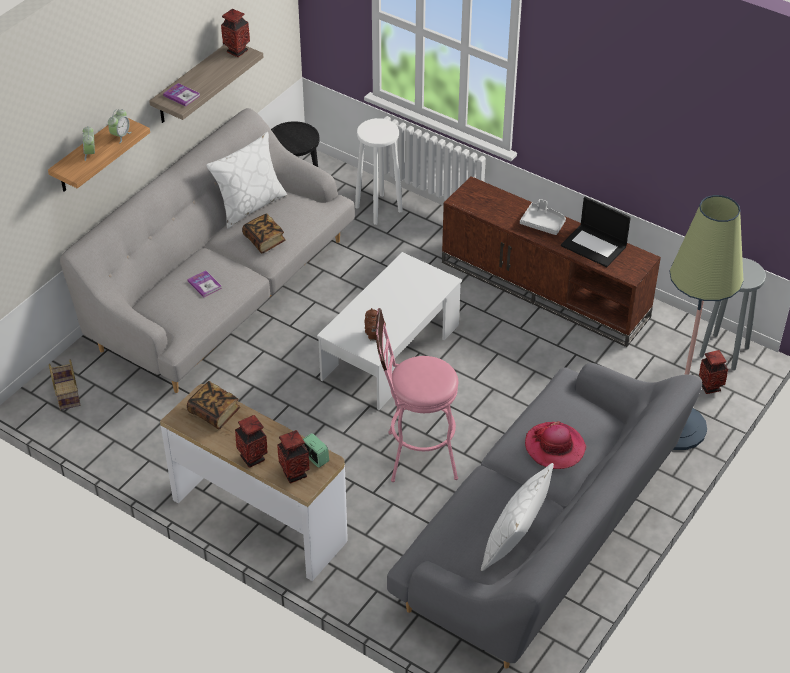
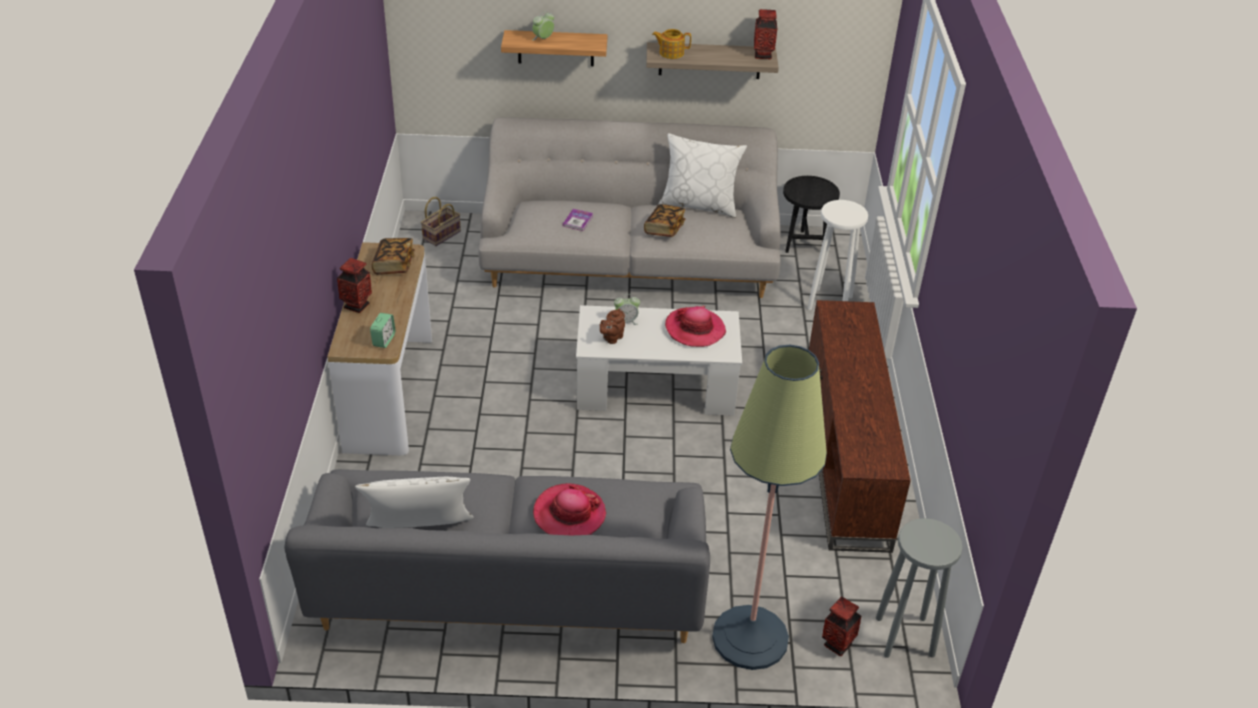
camera: 55 degrees right, 5 degrees down
alarm clock [108,109,131,143] -> alarm clock moved to [614,294,640,325]
book [163,83,200,107] -> teapot [652,29,691,59]
vase [277,430,310,483] -> none
pink stool [376,308,458,482] -> none
grey tray [520,199,566,235] -> none
laptop [561,197,631,267] -> none
none -> hat [665,306,726,347]

